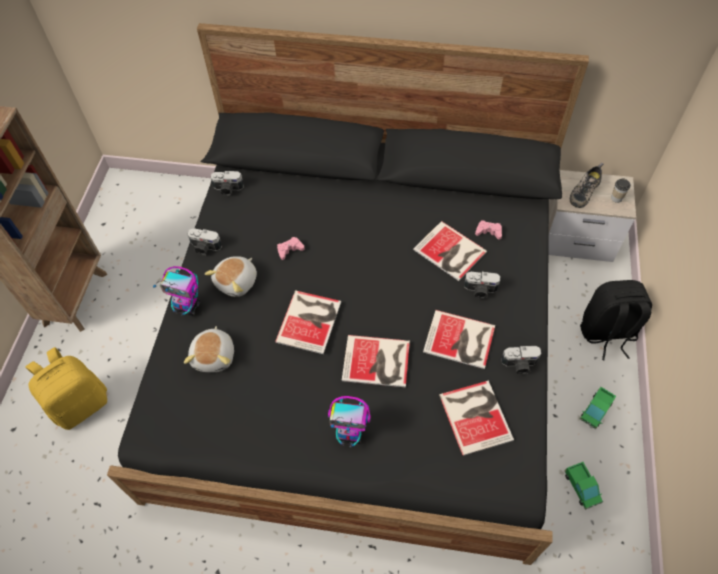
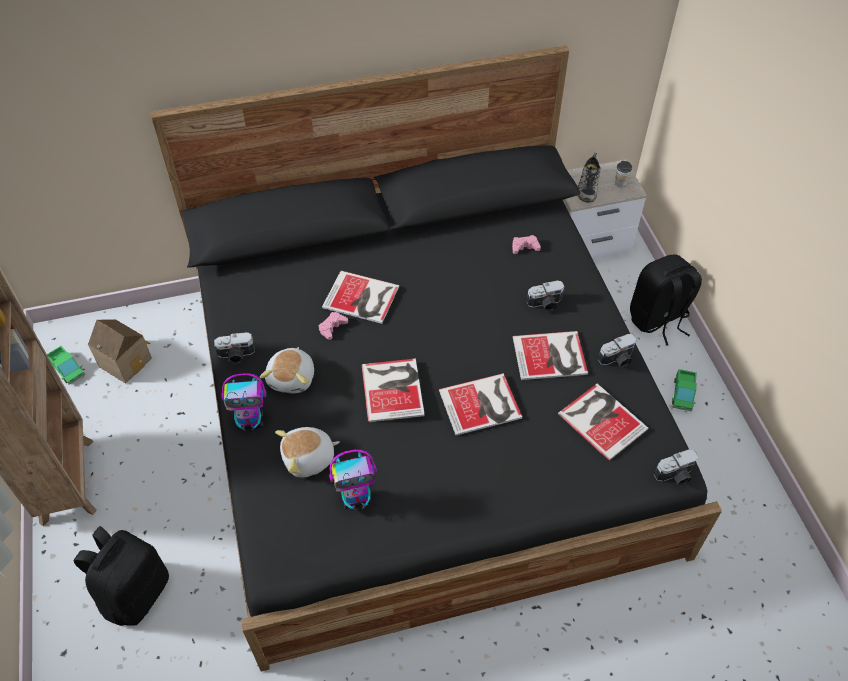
camera: 25 degrees left, 5 degrees down
yellow backpack [26,347,107,430] -> black backpack [74,526,169,626]
plush toy [184,326,234,372] -> plush toy turned 90 degrees clockwise [275,427,340,478]
camera [211,171,244,196] -> camera moved to [654,449,698,486]
toy robot [328,396,371,447] -> toy robot moved to [329,450,377,510]
book [413,221,487,281] -> book moved to [322,271,399,324]
toy truck [564,462,603,510] -> toy truck moved to [47,346,85,385]
none -> toy house [88,319,152,384]

